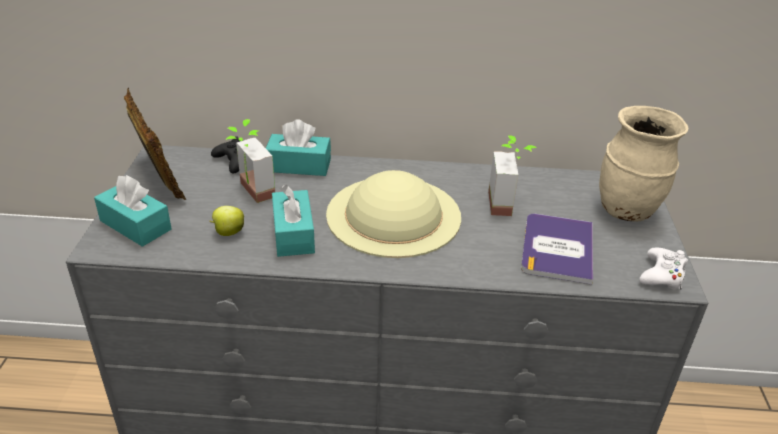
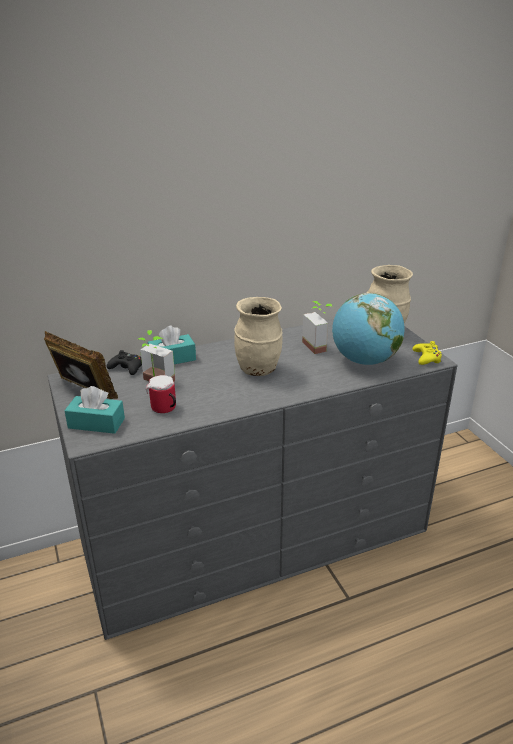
camera: 25 degrees left, 5 degrees down
apple [209,206,244,236] -> mug [146,375,176,413]
turquoise tissue box [272,185,315,257] -> none
beige hat [326,170,461,258] -> beige vase [234,297,283,376]
book [521,214,593,285] -> globe [332,293,405,365]
white game controller [639,247,688,290] -> yellow game controller [412,341,442,365]

